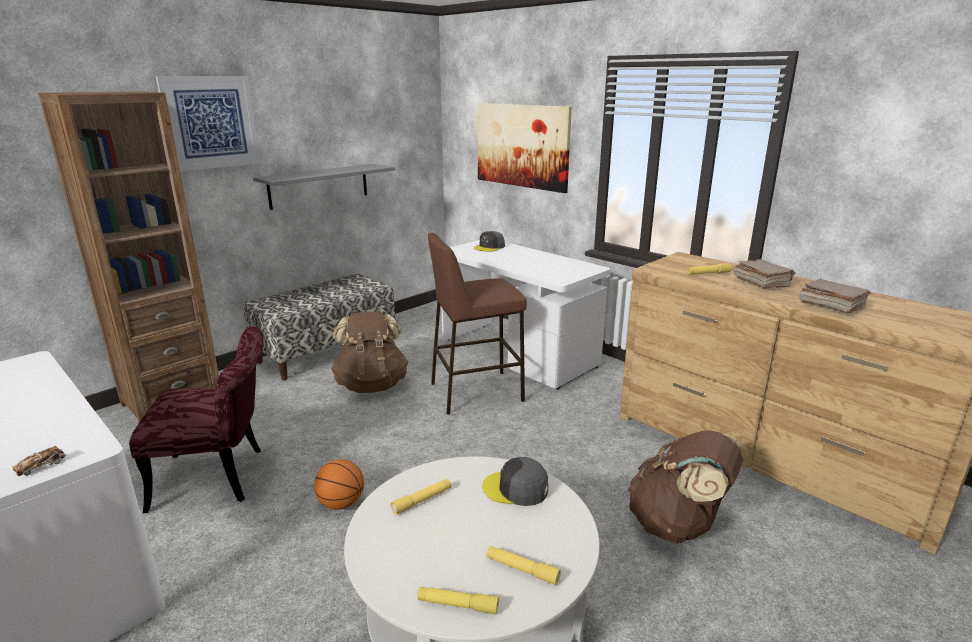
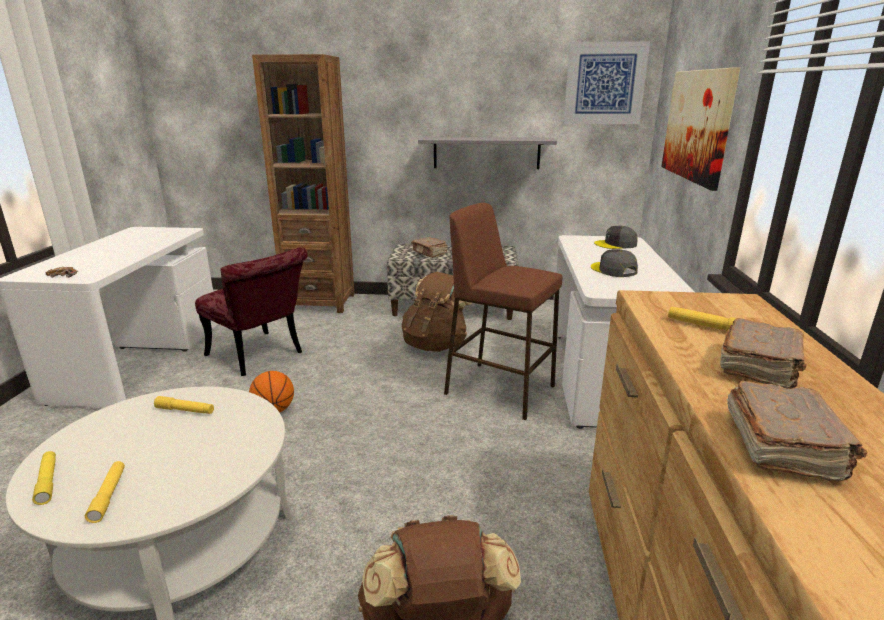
camera: 50 degrees right, 0 degrees up
picture [156,76,260,171] -> picture moved to [563,41,650,124]
grey cap [482,457,548,506] -> grey cap moved to [591,249,638,277]
none -> brown book [411,237,448,258]

